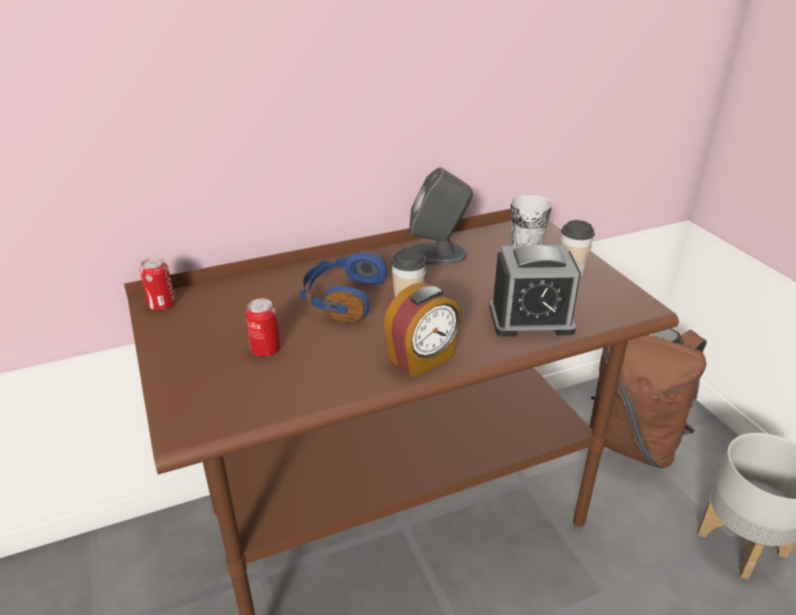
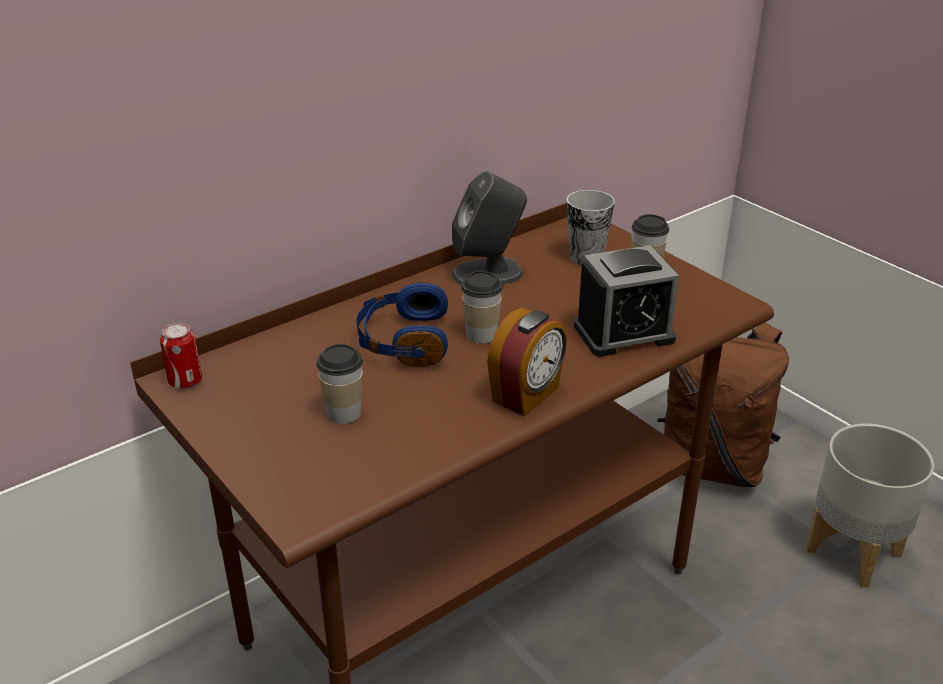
camera: 15 degrees left, 0 degrees up
can [245,299,280,356] -> cup [316,344,363,424]

